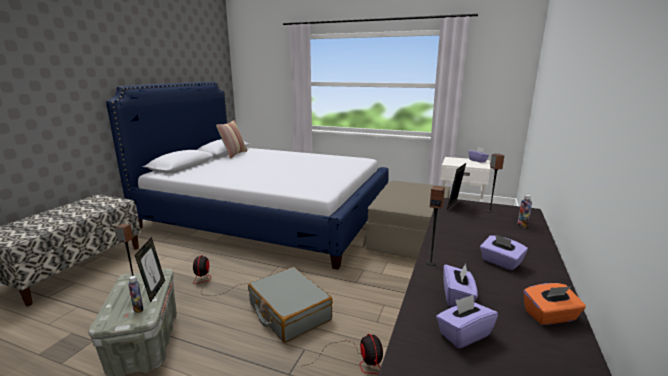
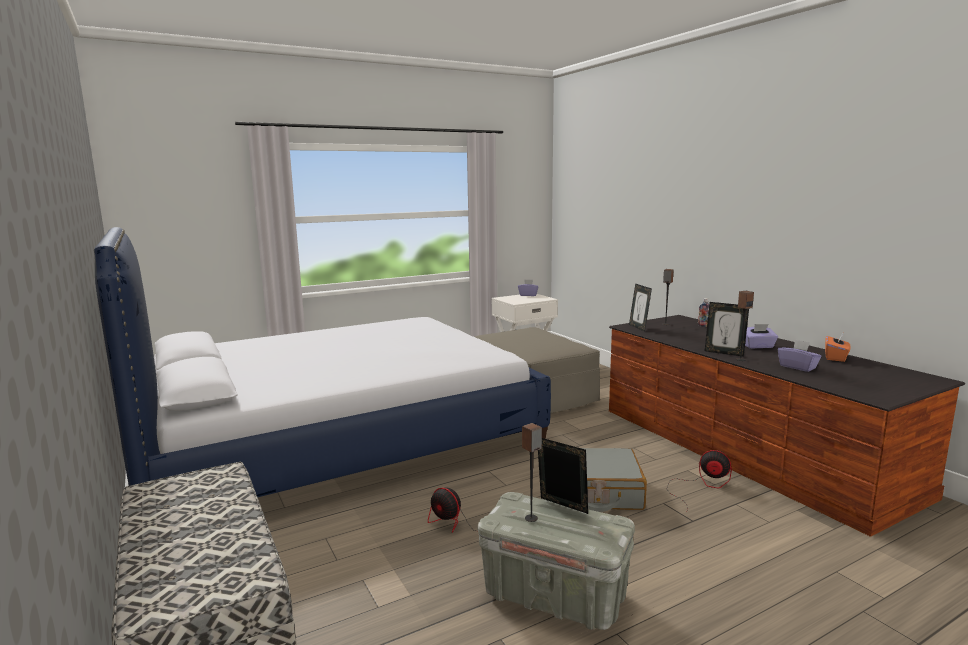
camera: 50 degrees left, 5 degrees down
bottle [128,276,144,313] -> none
pillow [216,120,247,159] -> none
purple tissue box [436,295,498,349] -> none
none -> picture frame [705,302,749,357]

